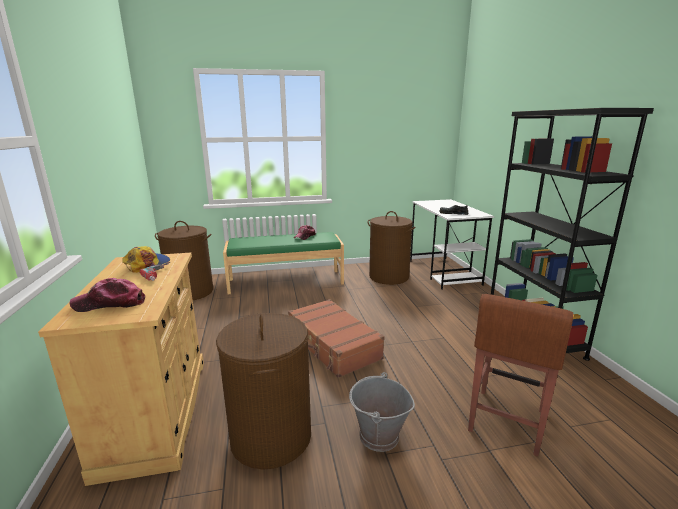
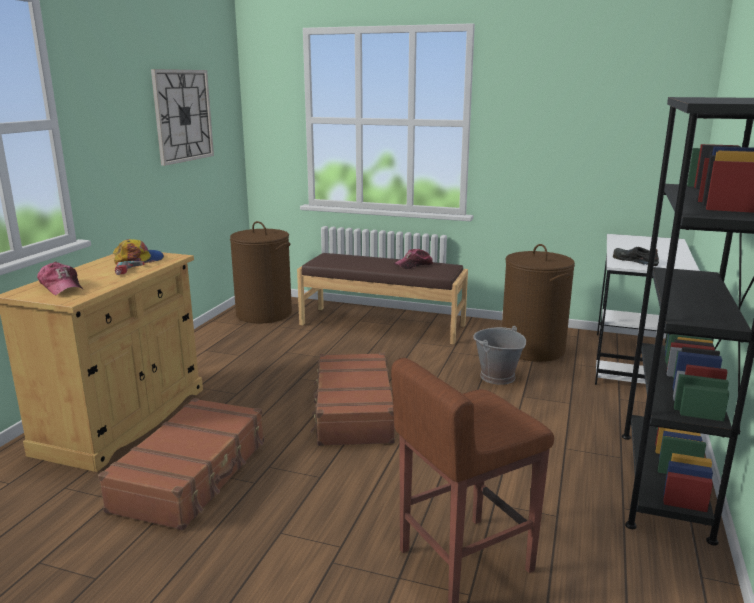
camera: 30 degrees right, 0 degrees up
cap [70,278,145,312] -> cap turned 150 degrees counterclockwise [37,262,83,295]
brown laundry basket [216,313,311,470] -> brown suitcase [98,398,264,531]
green bench [223,232,344,294] -> brown bench [297,253,468,344]
grey bucket [349,372,415,452] -> grey bucket moved to [473,326,526,385]
none -> wall clock [151,69,214,166]

